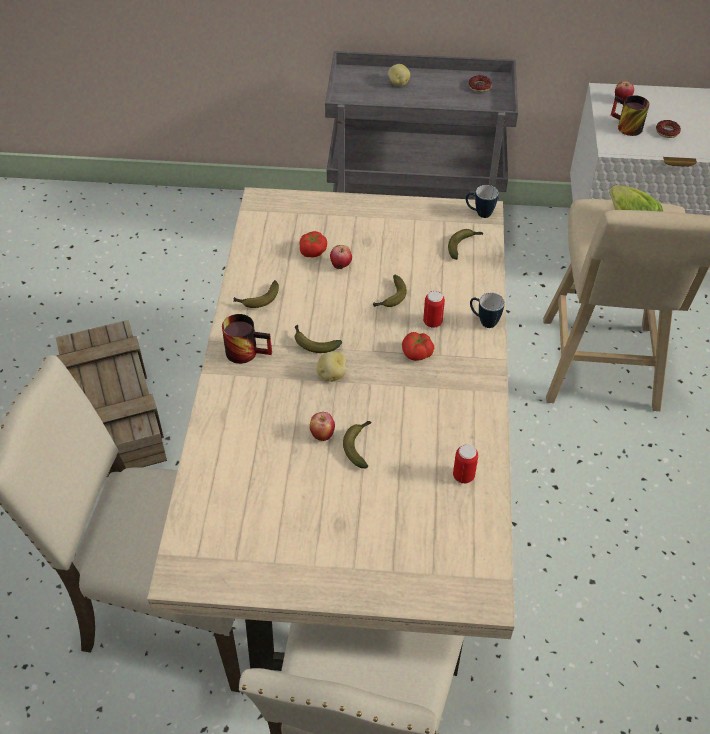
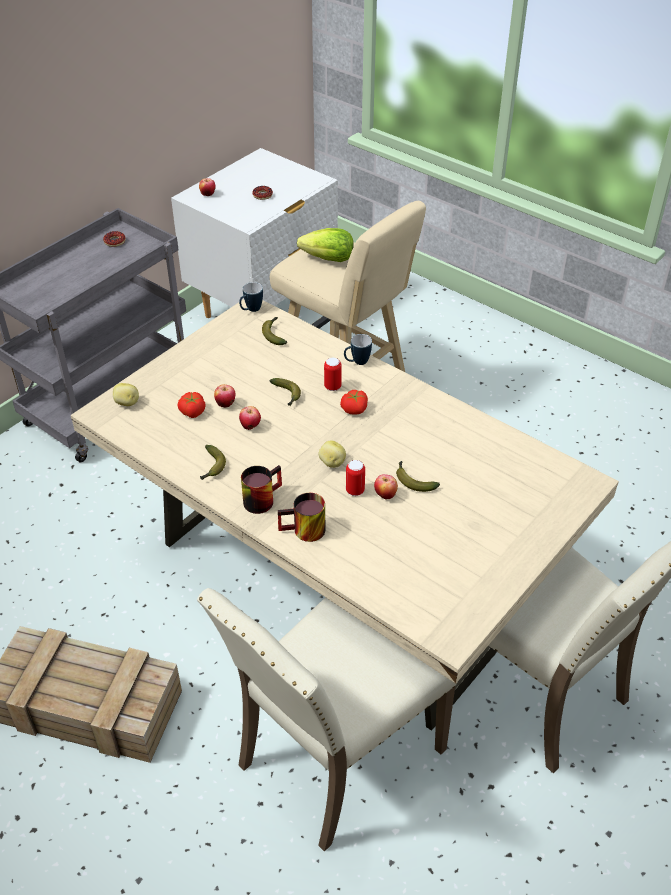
camera: 55 degrees left, 5 degrees down
banana [295,324,342,353] -> none
potato [388,64,410,86] -> potato moved to [113,383,139,406]
can [453,444,478,484] -> can moved to [346,460,365,496]
mug [611,95,649,136] -> mug moved to [278,493,325,542]
none -> apple [239,406,261,430]

